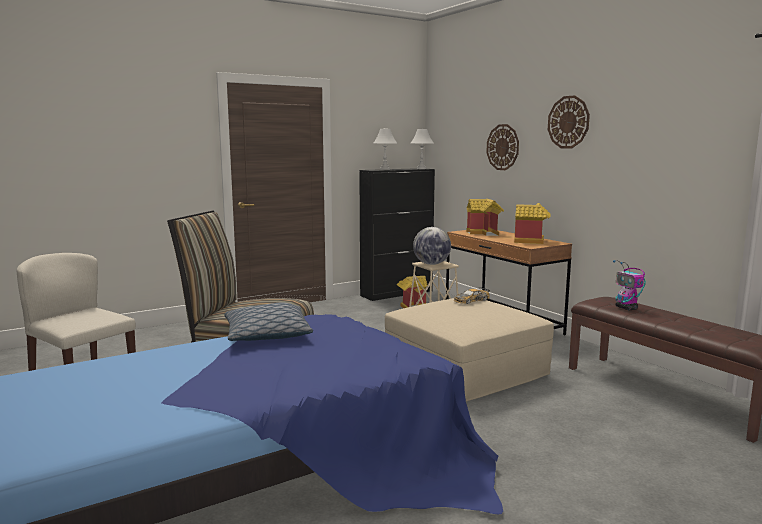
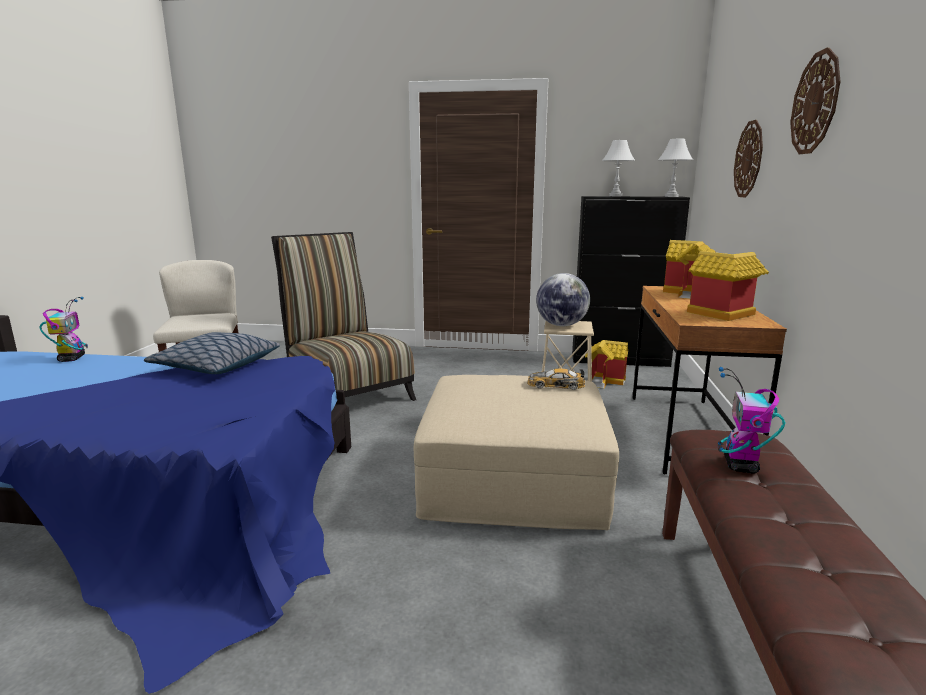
camera: 40 degrees right, 5 degrees up
none -> toy robot [39,297,88,362]

